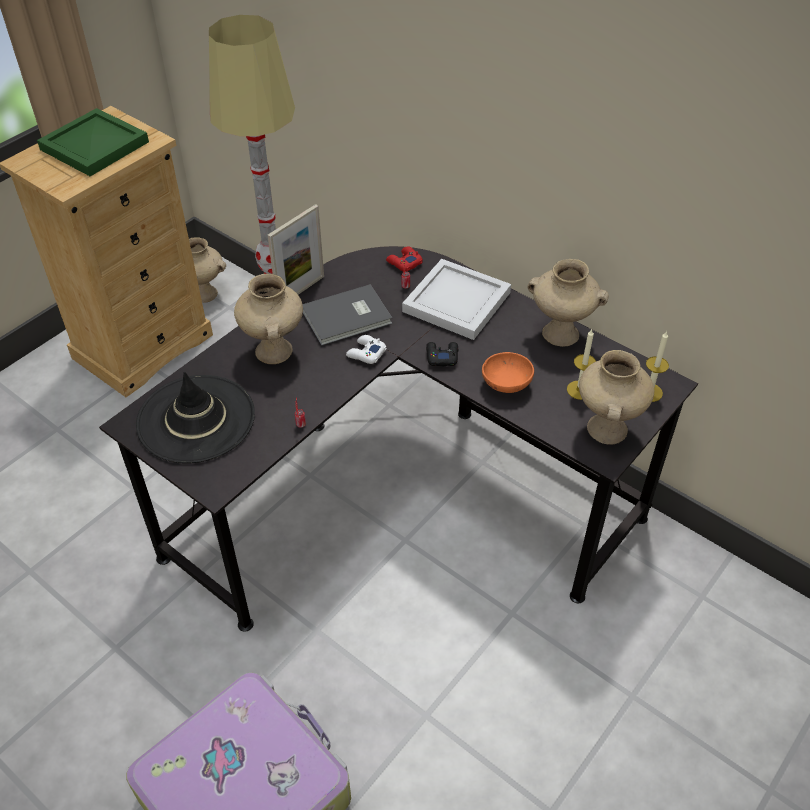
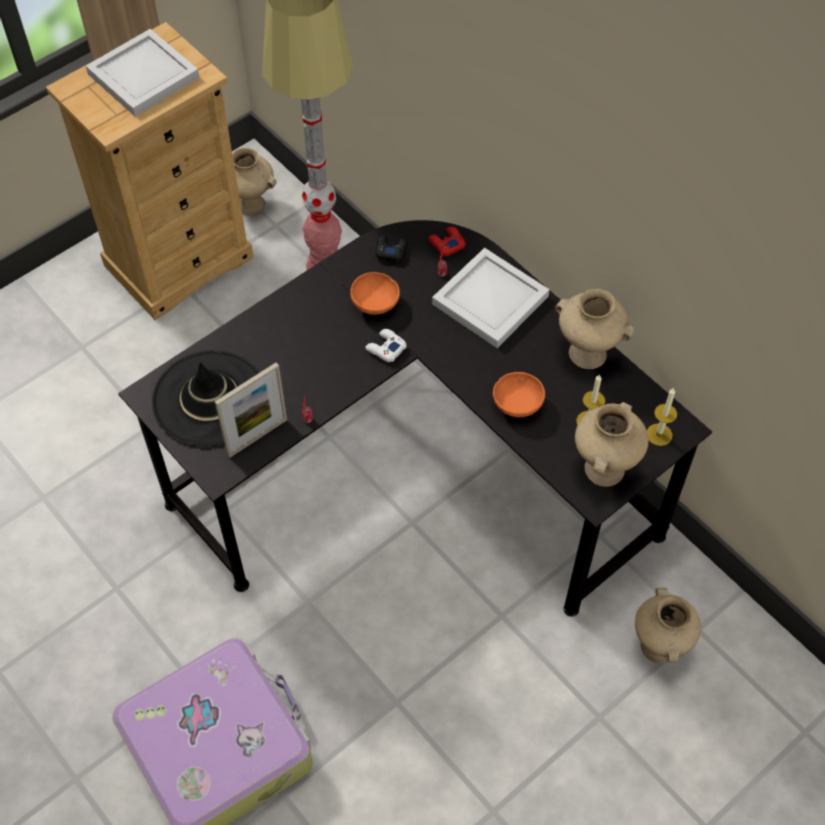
camera: 10 degrees right, 10 degrees up
green tray [37,108,149,176] -> white tray [86,29,199,116]
beige vase [234,274,303,364] -> beige vase moved to [635,588,701,663]
picture frame [268,204,324,295] -> picture frame moved to [215,363,287,458]
grey book [302,284,392,346] -> orange bowl [350,272,400,315]
black game controller [426,342,458,367] -> black game controller moved to [376,234,408,262]

